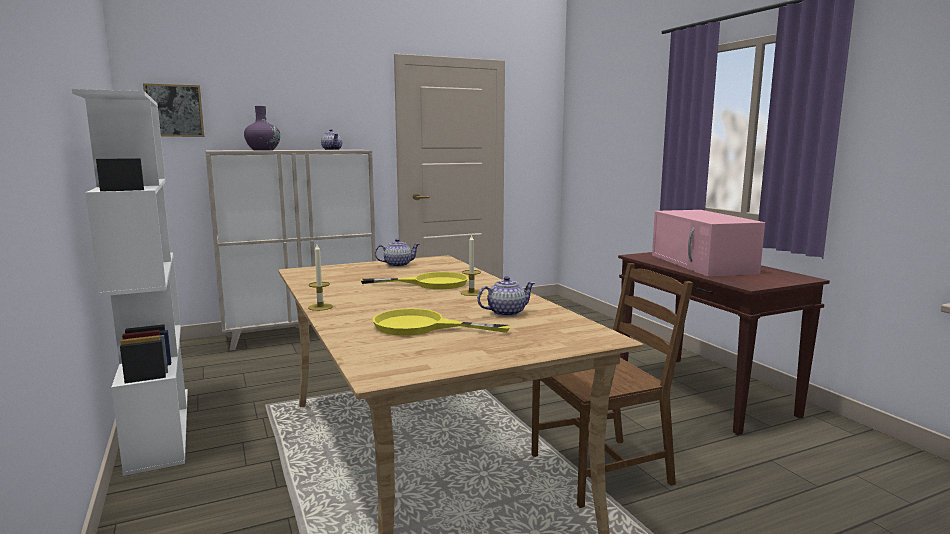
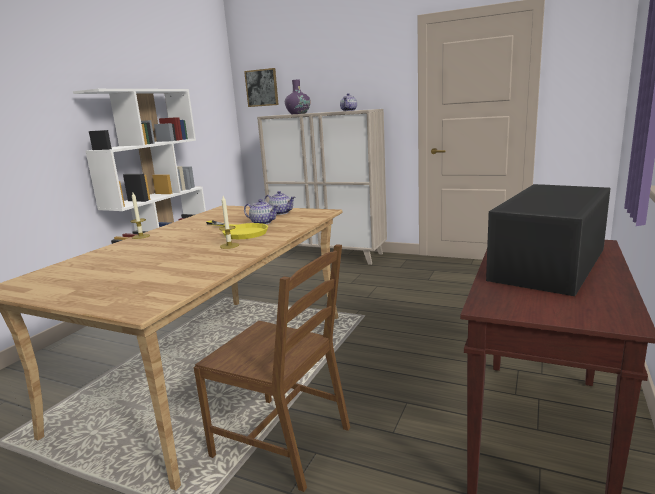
camera: 50 degrees right, 5 degrees up
yellow frying pan [373,308,510,336] -> none
teapot [477,276,535,316] -> teapot moved to [244,199,279,224]
pink microwave [652,210,765,276] -> black microwave [486,184,611,296]

